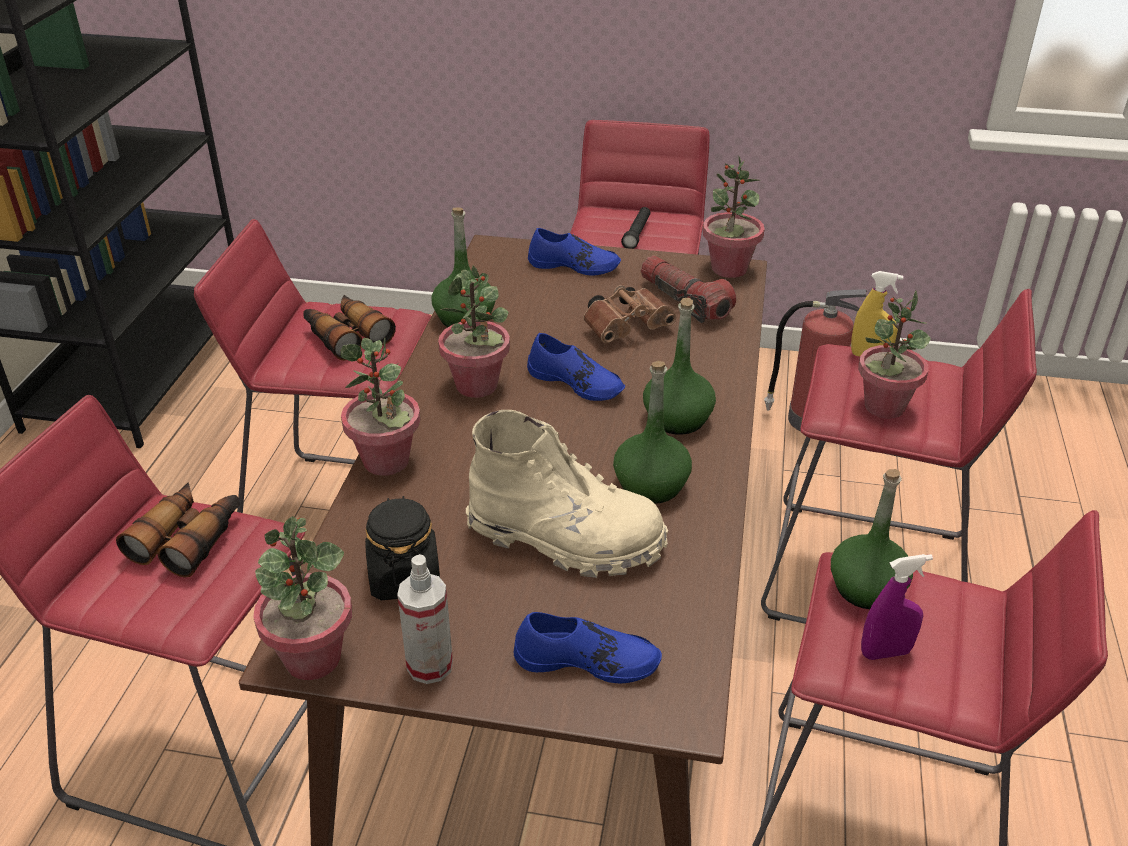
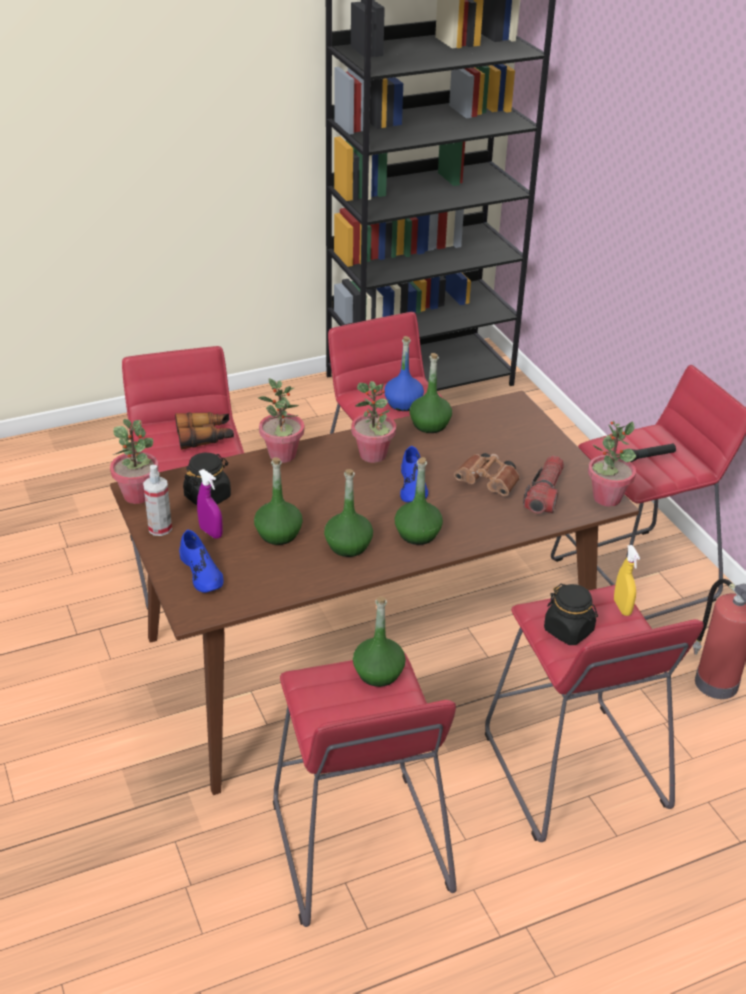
camera: 55 degrees right, 0 degrees up
binoculars [303,295,396,360] -> blue bottle [384,336,424,411]
beige boot [466,410,668,578] -> green bottle [254,457,303,545]
blue shoe [528,228,621,276] -> none
potted plant [858,290,931,419] -> black jar [544,584,598,645]
purple spray bottle [861,554,933,660] -> purple spray bottle moved to [197,469,223,539]

